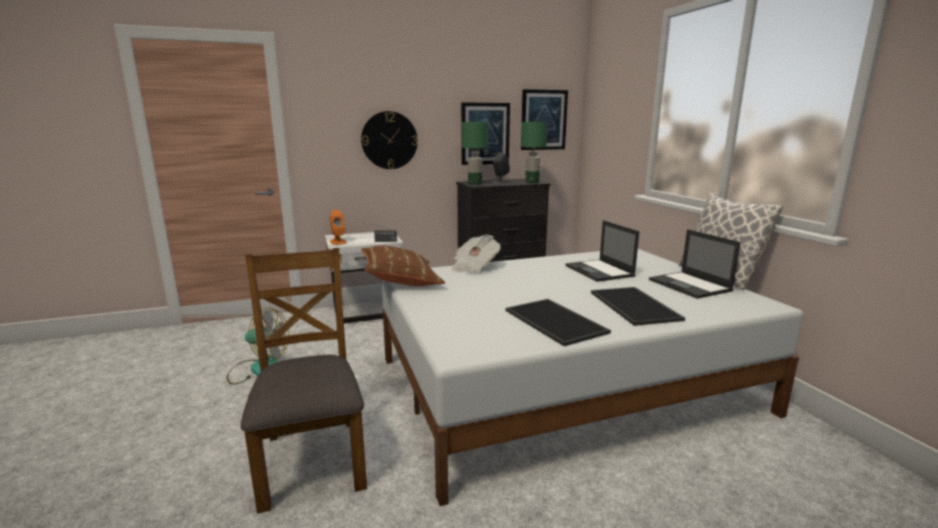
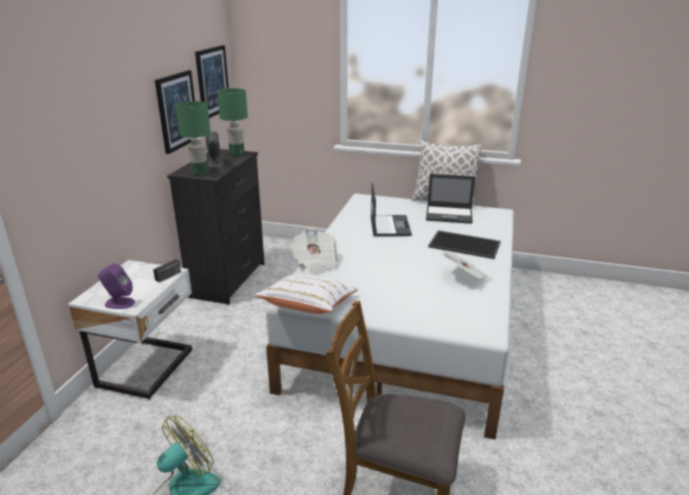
camera: 55 degrees left, 10 degrees up
orange speaker [330,210,347,245] -> purple speaker [98,263,135,309]
wall clock [361,111,418,169] -> none
brown pillow [361,245,445,286] -> white pillow [254,274,358,314]
tray [506,299,611,346] -> newspaper [442,251,493,280]
laptop [566,220,639,282] -> laptop turned 105 degrees counterclockwise [371,183,412,236]

